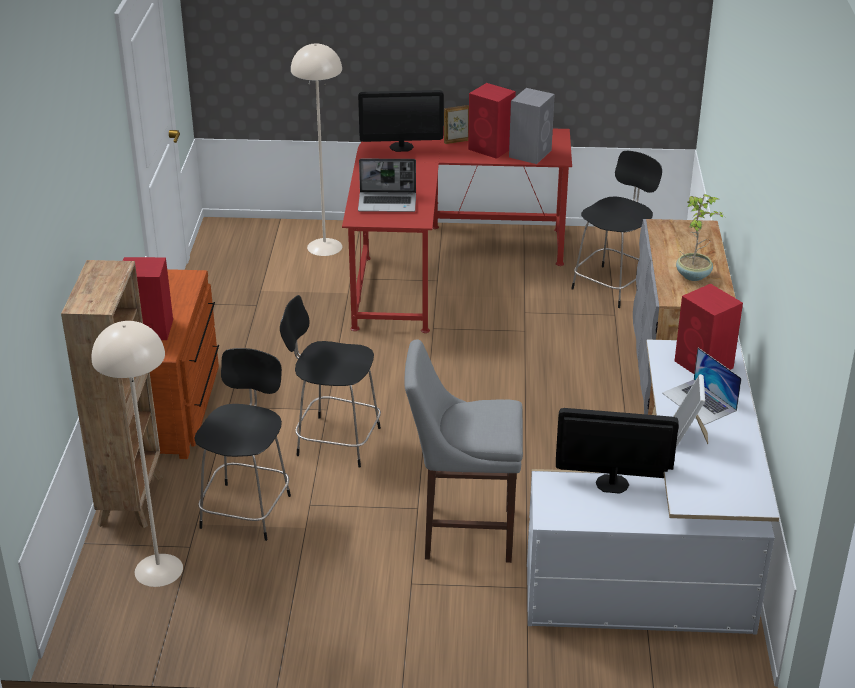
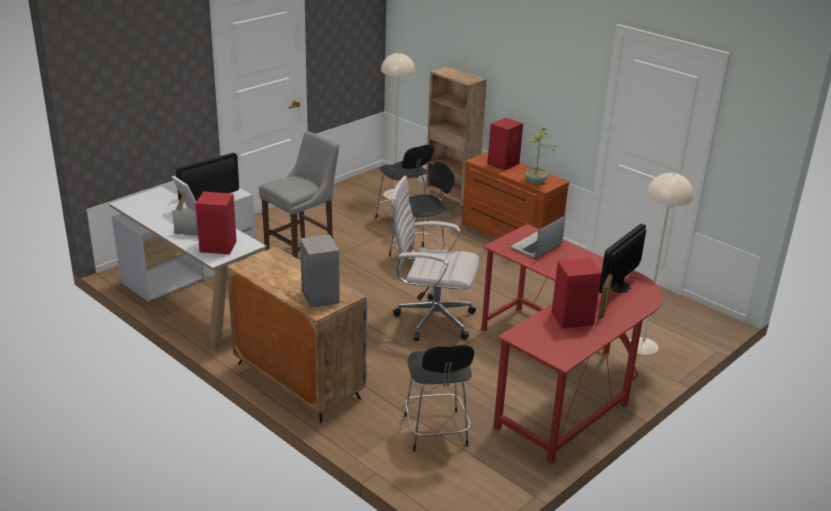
camera: 130 degrees right, 5 degrees down
grey speaker [509,88,555,164] -> grey speaker moved to [300,234,340,308]
potted plant [676,194,726,281] -> potted plant moved to [525,127,557,184]
none -> white office chair [390,176,479,341]

